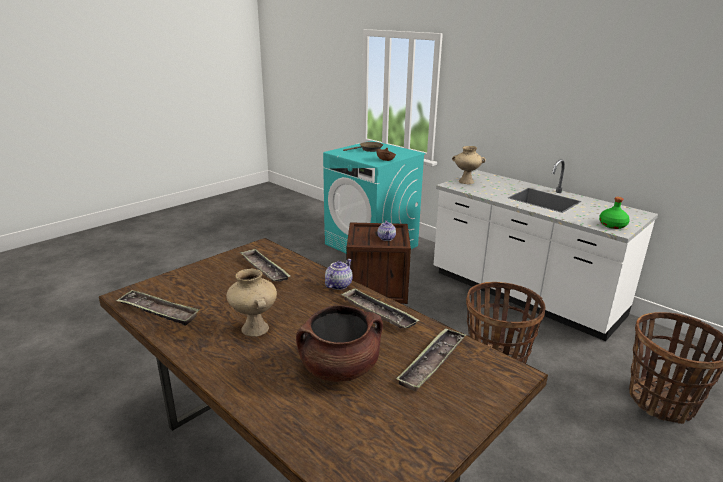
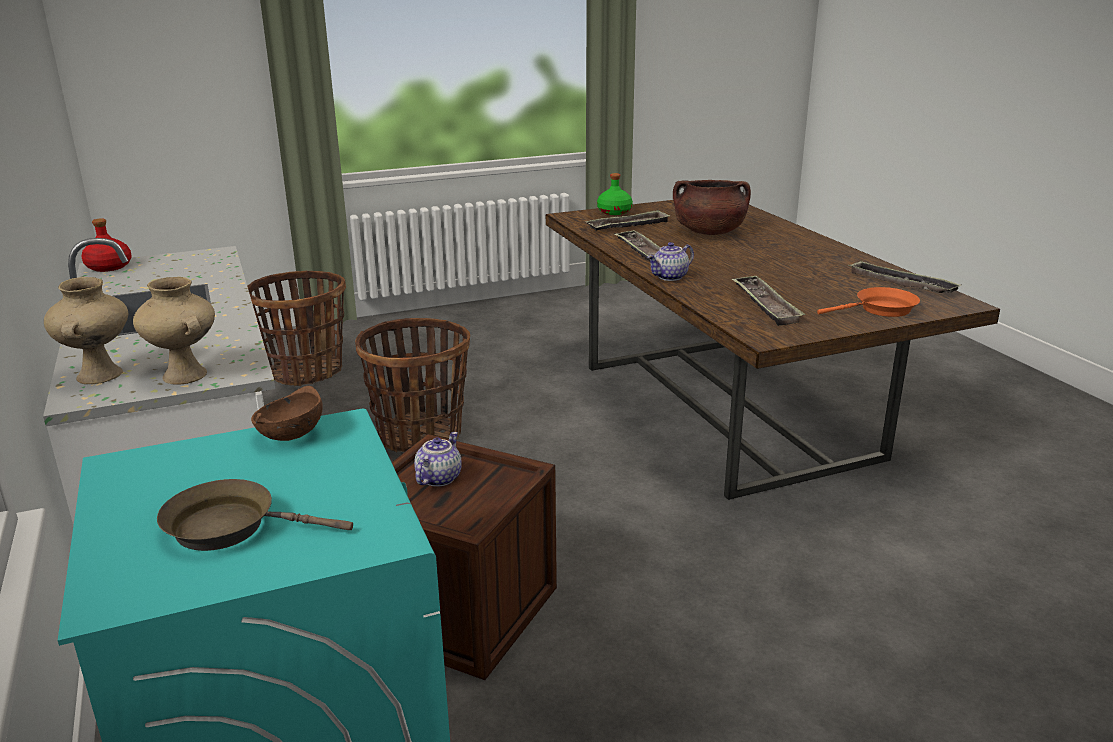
camera: 155 degrees left, 0 degrees up
beige vase [226,269,277,337] -> beige vase moved to [44,277,128,384]
green bottle [599,197,630,229] -> green bottle moved to [597,173,633,215]
none -> red bottle [81,218,132,272]
none -> orange frying pan [817,287,920,317]

